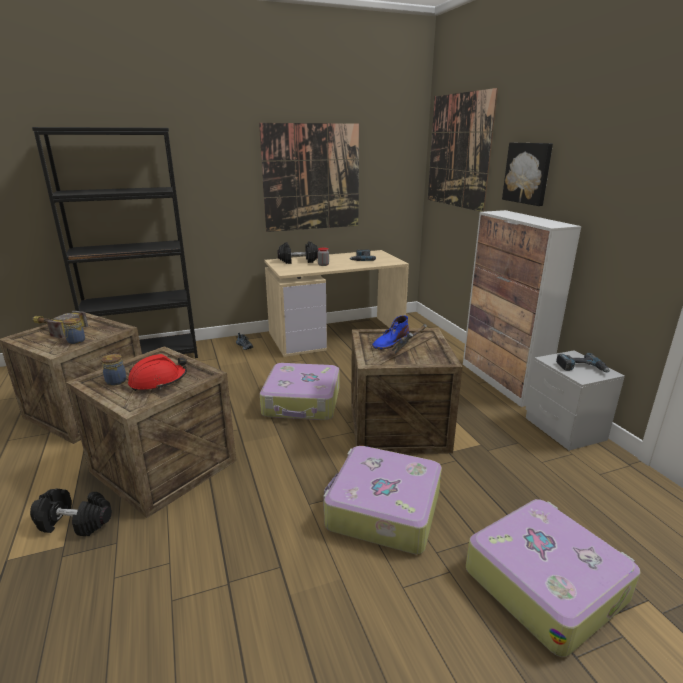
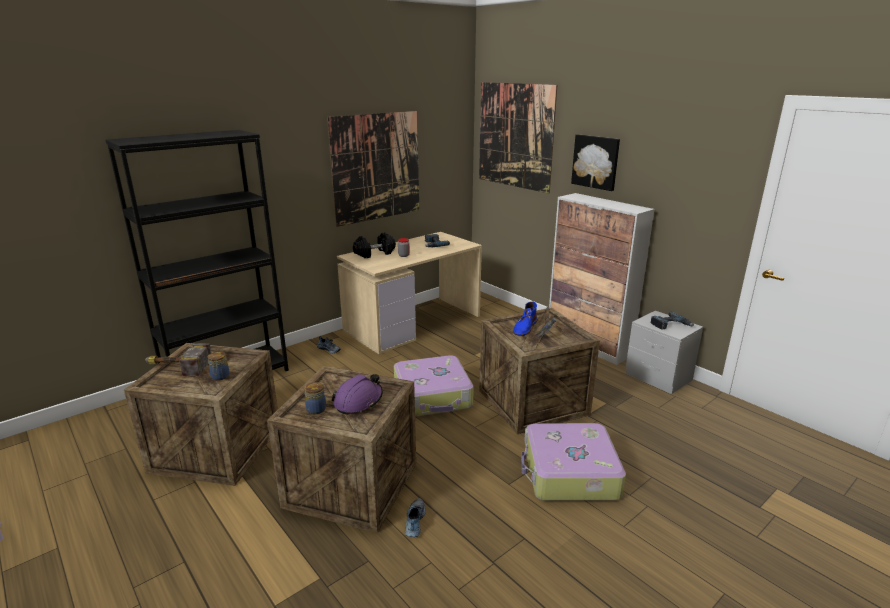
camera: 20 degrees left, 0 degrees up
black dumbbell [30,489,112,536] -> none
red hard hat [128,354,187,391] -> purple hard hat [332,374,383,415]
suitcase [466,499,641,657] -> none
none -> shoe [405,498,426,537]

